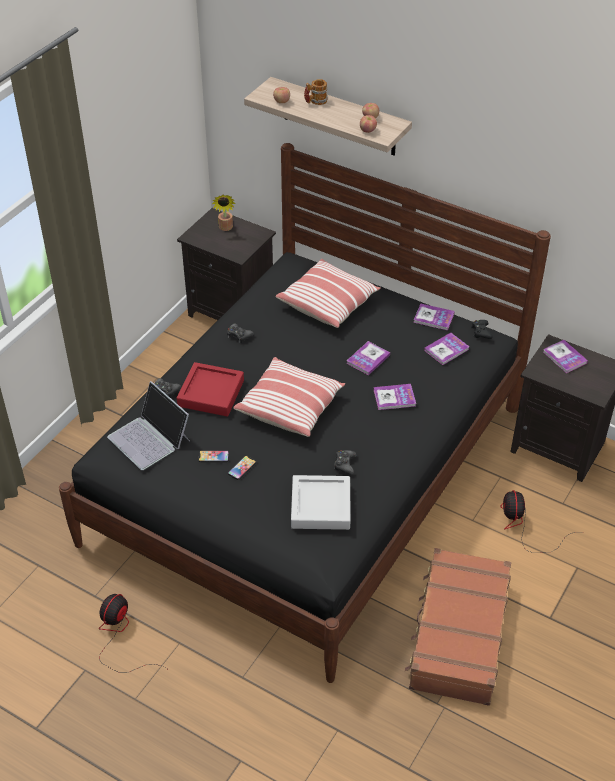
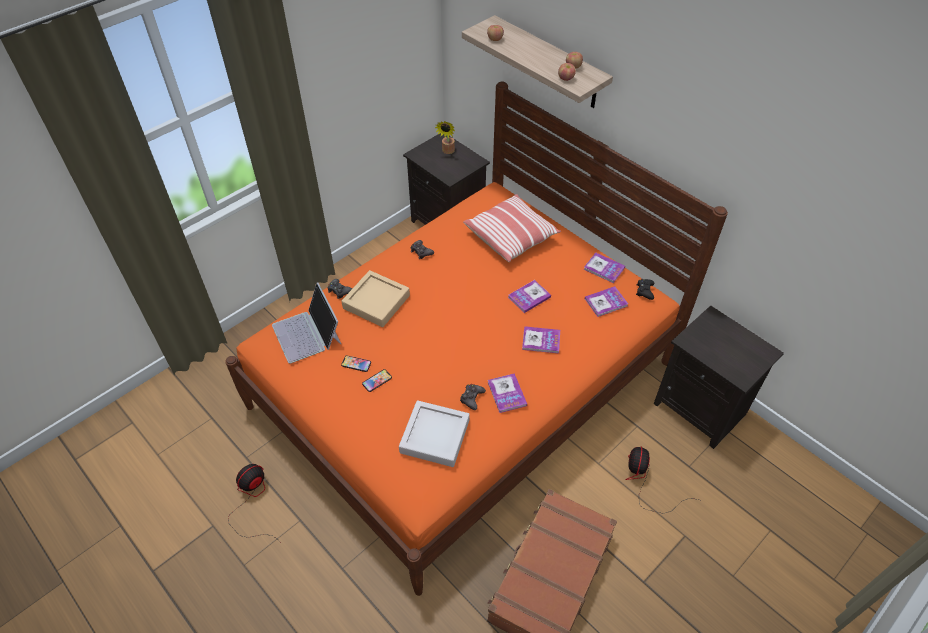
camera: 15 degrees right, 5 degrees up
black bed [59,143,551,683] -> orange bed [225,82,728,596]
red tray [177,362,244,417] -> beige tray [341,270,410,327]
pillow [233,357,345,437] -> none
mug [304,79,327,105] -> none
book [543,340,588,373] -> book moved to [488,373,527,413]

